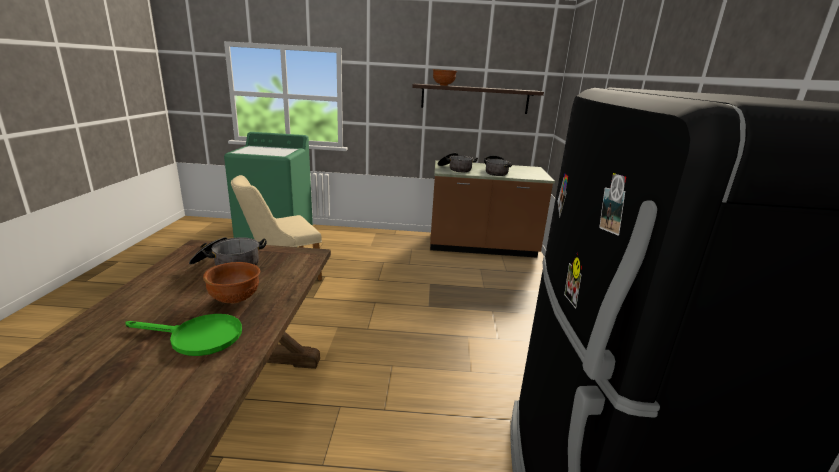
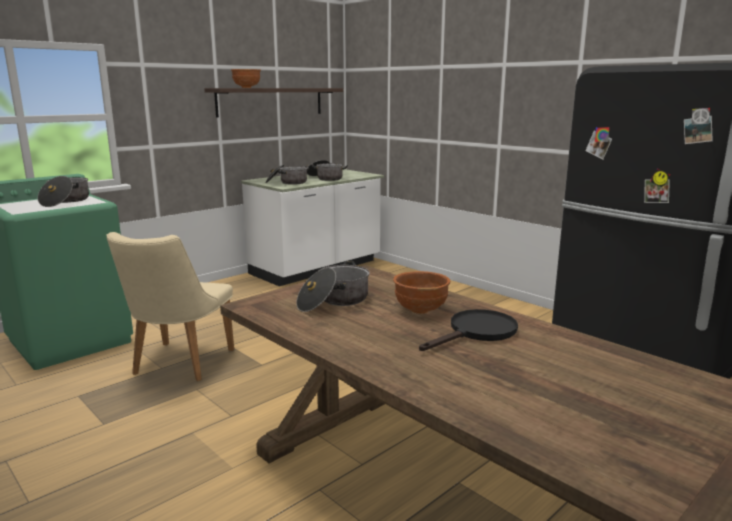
camera: 45 degrees left, 5 degrees down
green frying pan [125,314,242,356] -> black frying pan [419,309,518,351]
brown counter [430,160,555,258] -> white counter [241,169,384,286]
none -> cooking pot [38,176,89,207]

